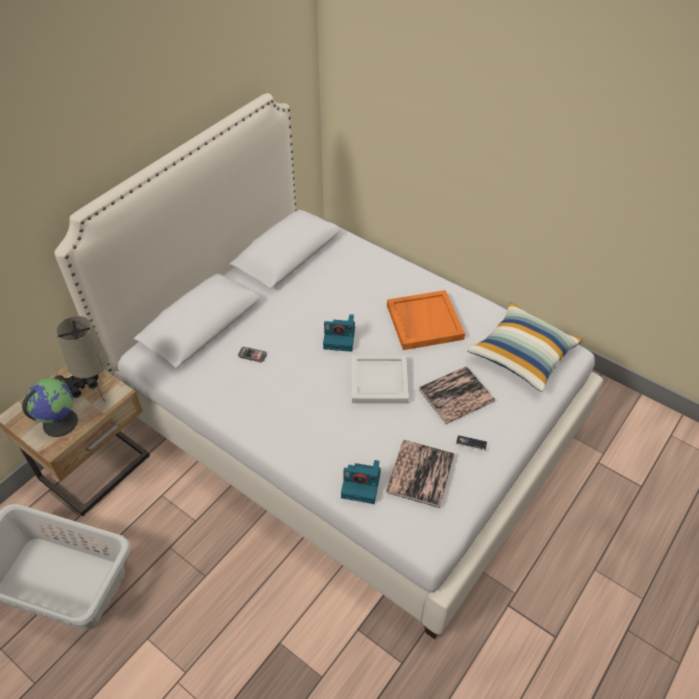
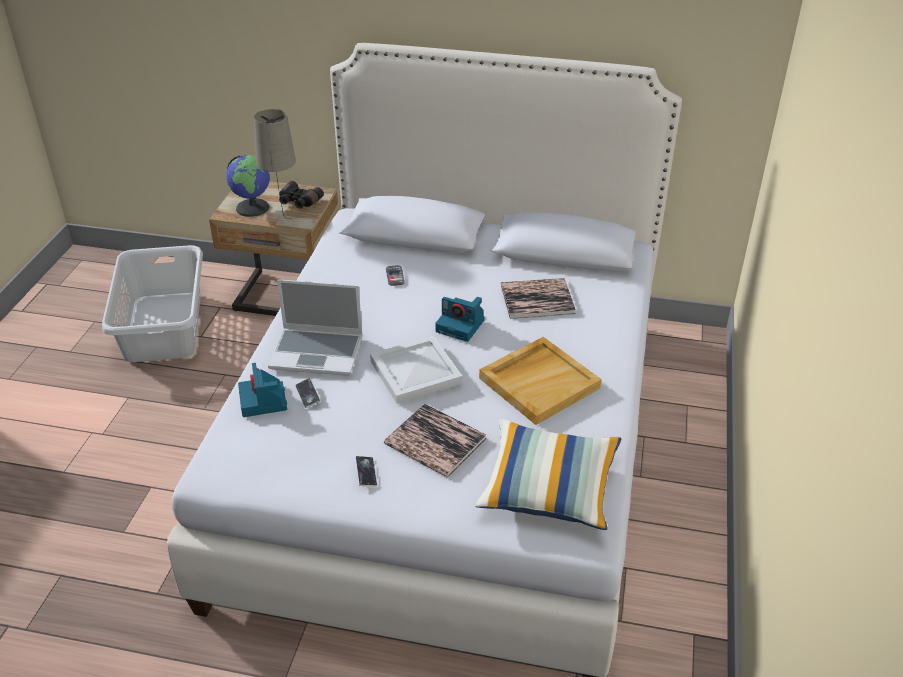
camera: 65 degrees right, 10 degrees down
camera [323,314,355,352] -> camera turned 45 degrees counterclockwise [435,297,485,342]
book [386,440,455,508] -> book moved to [501,278,576,319]
orange tray [387,290,465,350] -> beige tray [479,337,601,425]
none -> laptop [268,279,363,376]
none -> phone [295,378,321,408]

